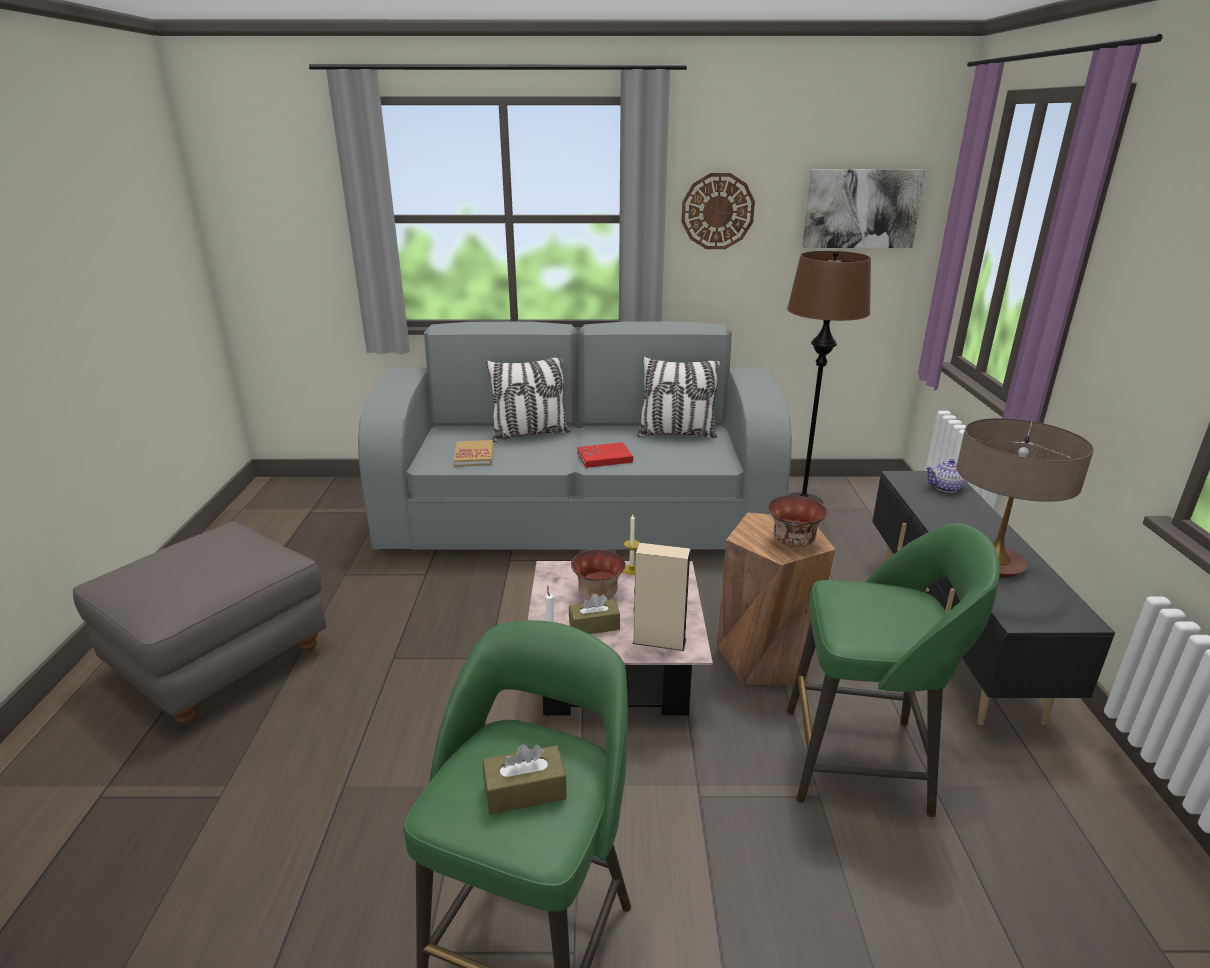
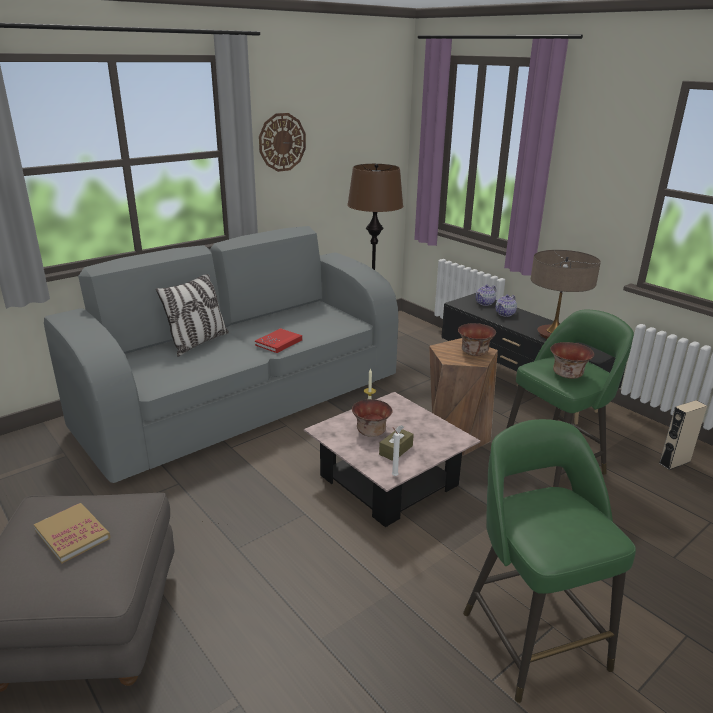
camera: 40 degrees left, 0 degrees up
book [454,440,493,467] -> book moved to [34,503,111,563]
brown tissue box [483,744,567,815] -> none
beige speaker [633,543,690,651] -> beige speaker moved to [659,400,707,470]
pillow [637,356,721,438] -> none
picture [802,169,926,248] -> none
none -> teapot [495,295,517,317]
none -> bowl [550,342,594,379]

